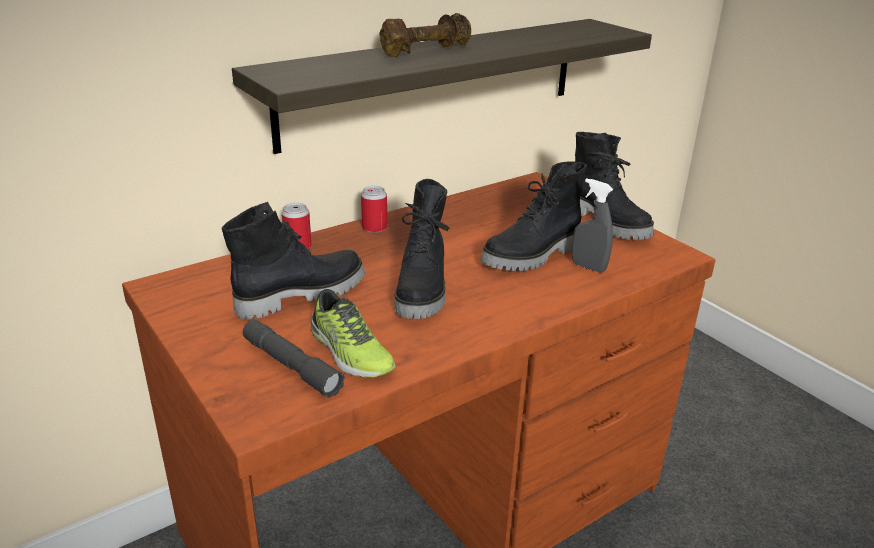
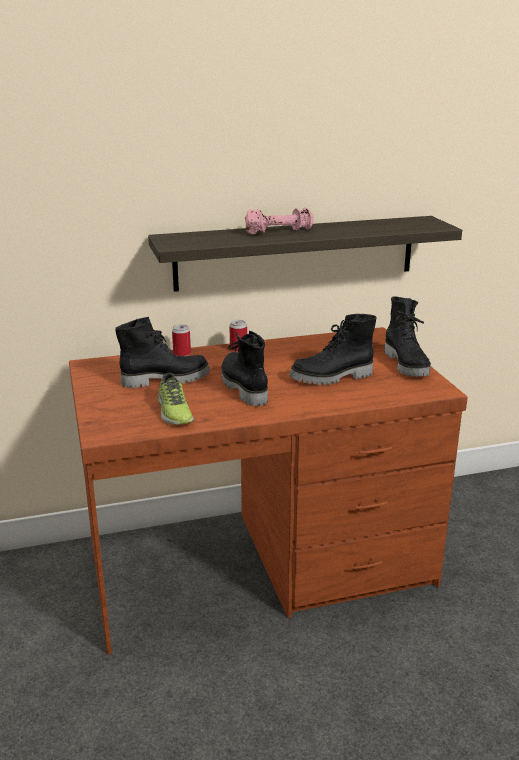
camera: 20 degrees right, 5 degrees down
grey flashlight [243,320,345,398] -> none
brown dumbbell [379,13,471,57] -> pink dumbbell [245,208,314,234]
black boot [394,179,450,319] -> black boot turned 135 degrees clockwise [221,331,268,407]
grey spray bottle [572,178,613,273] -> none

